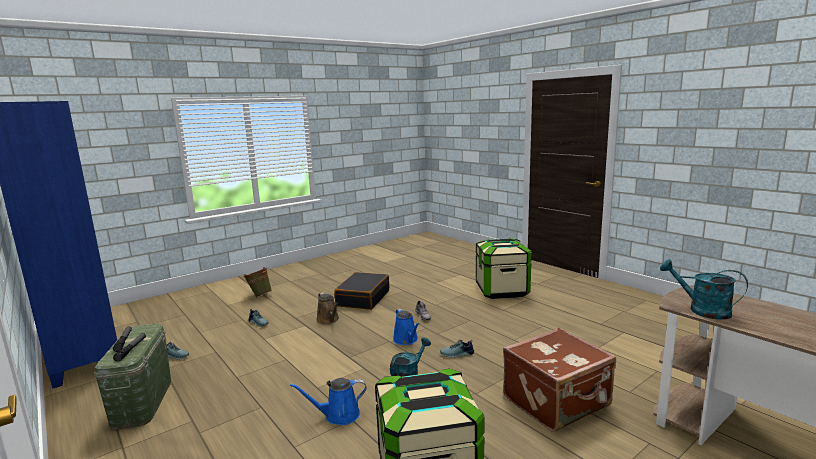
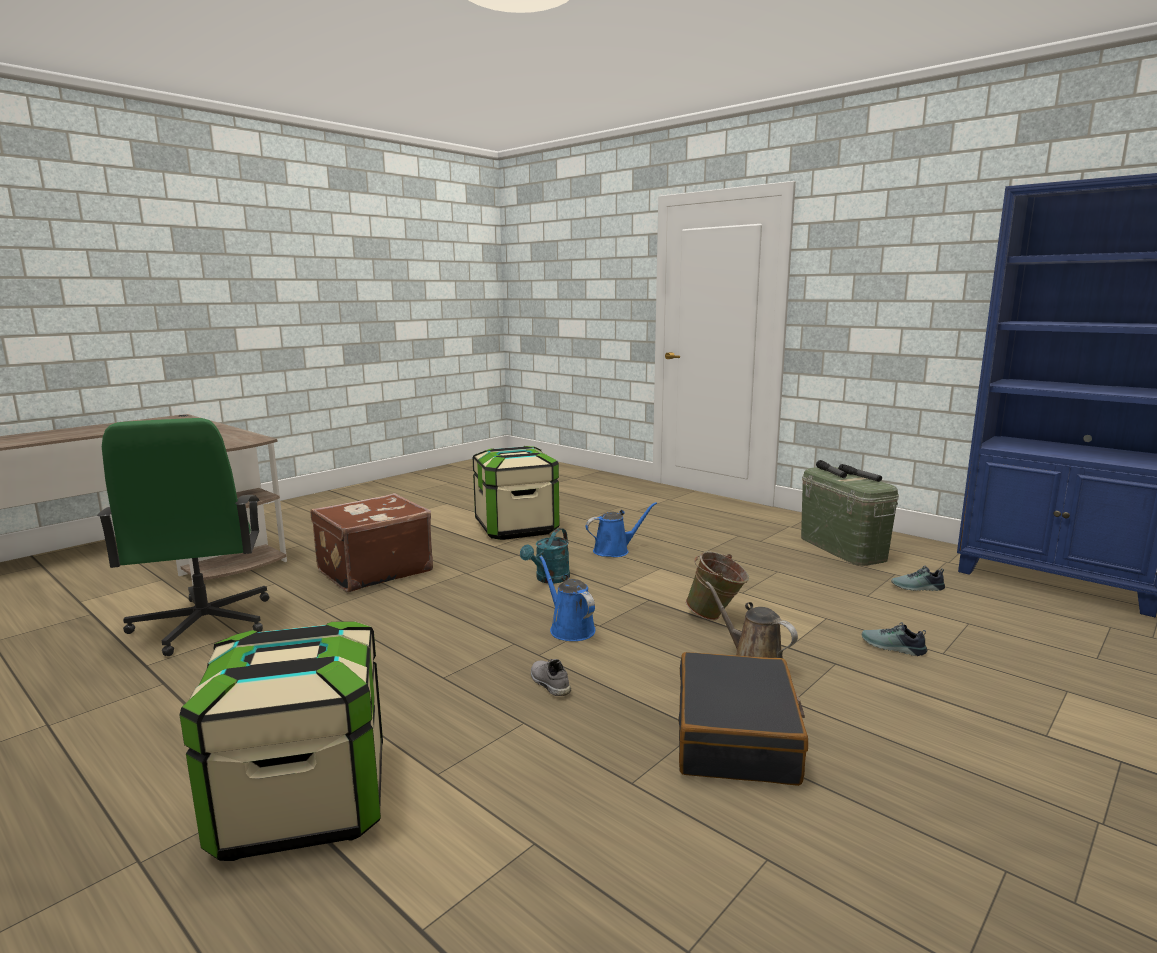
camera: 170 degrees right, 0 degrees up
green bucket [244,267,272,297] -> green bucket moved to [686,551,749,620]
shoe [440,339,474,358] -> none
turquoise watering can [660,259,748,320] -> none
none -> green office chair [97,418,269,656]

